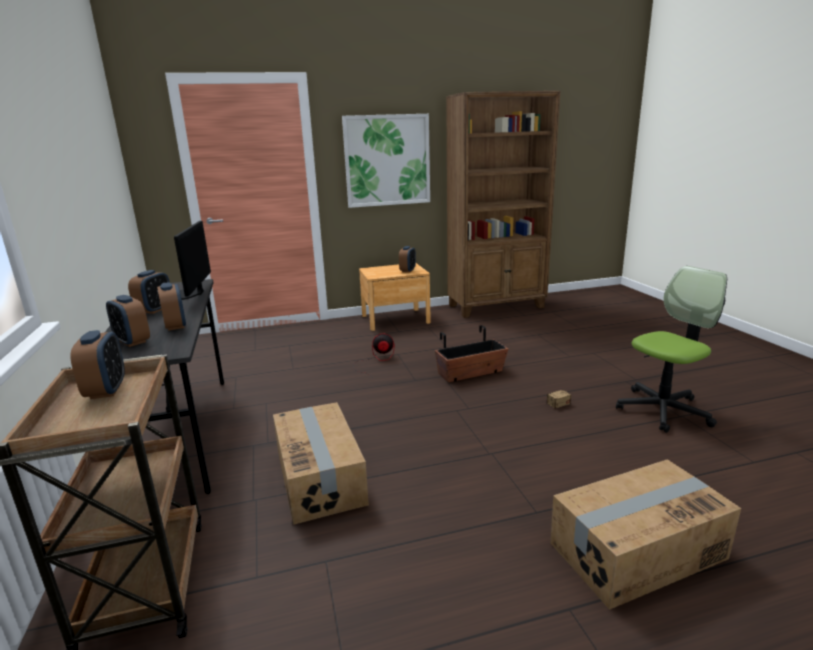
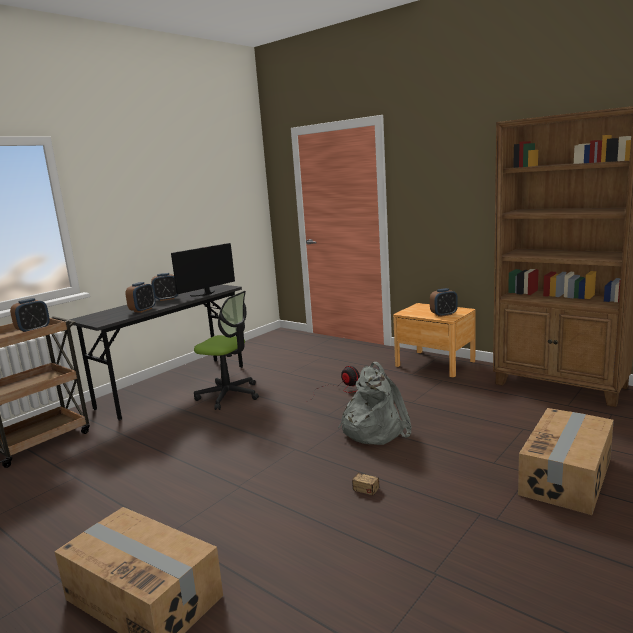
camera: 55 degrees right, 5 degrees down
alarm clock [106,295,150,347] -> none
cardboard box [273,402,369,525] -> cardboard box moved to [518,408,614,515]
picture [342,114,430,208] -> none
planter [435,325,508,382] -> grey backpack [338,362,412,445]
office chair [616,266,727,433] -> office chair moved to [194,291,259,410]

